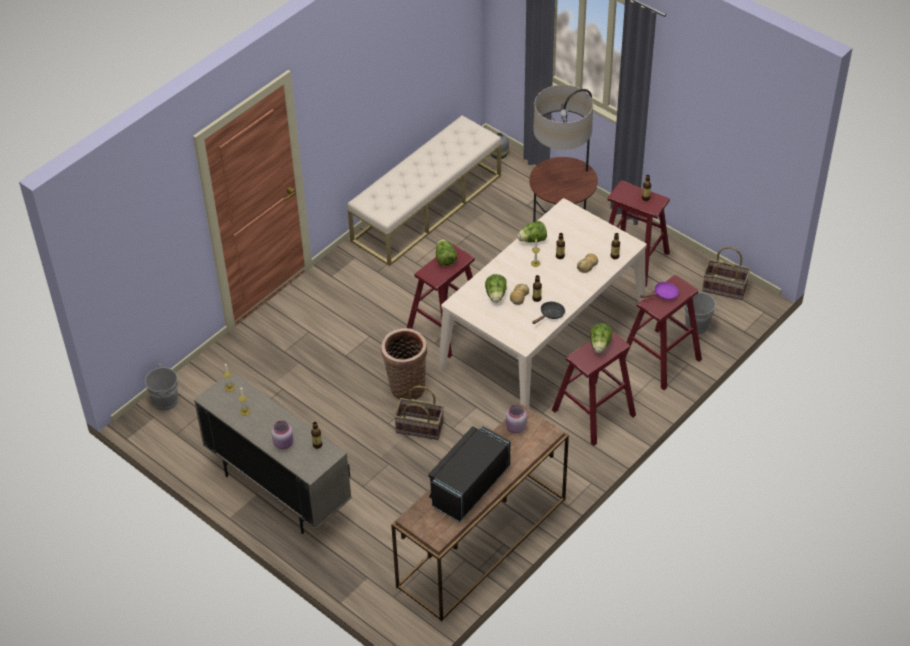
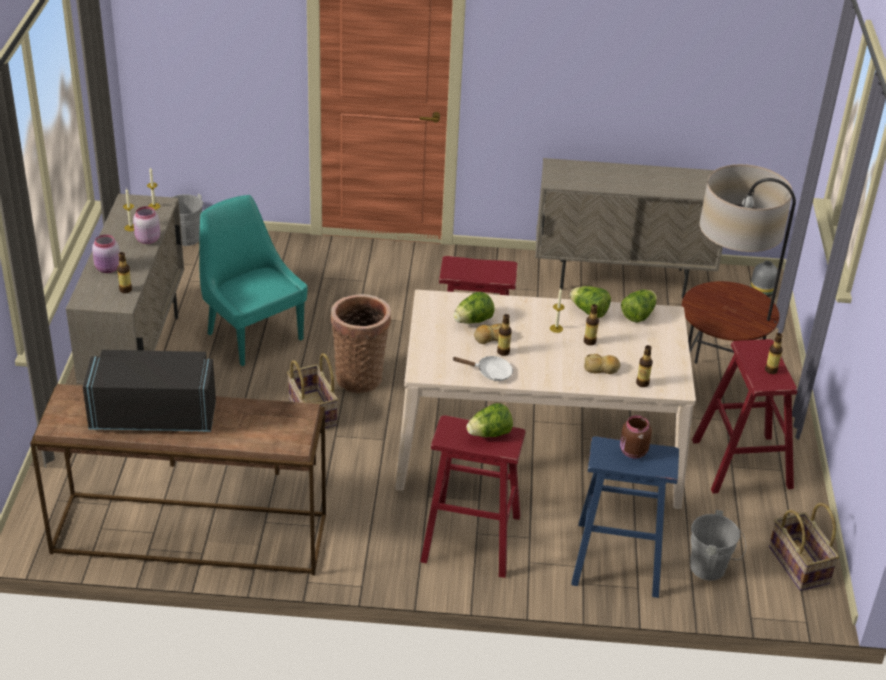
camera: 50 degrees right, 10 degrees down
beige bench [347,115,501,266] -> beige cabinet [536,158,723,298]
lettuce [436,239,457,266] -> lettuce moved to [621,289,657,322]
pink jar [506,405,527,434] -> pink jar moved to [133,206,160,244]
black frying pan [532,302,565,324] -> white frying pan [453,356,513,381]
red stool [624,275,702,390] -> blue stool [571,436,679,598]
purple frying pan [640,282,679,300] -> brown jar [620,415,652,458]
none -> turquoise chair [199,195,308,366]

